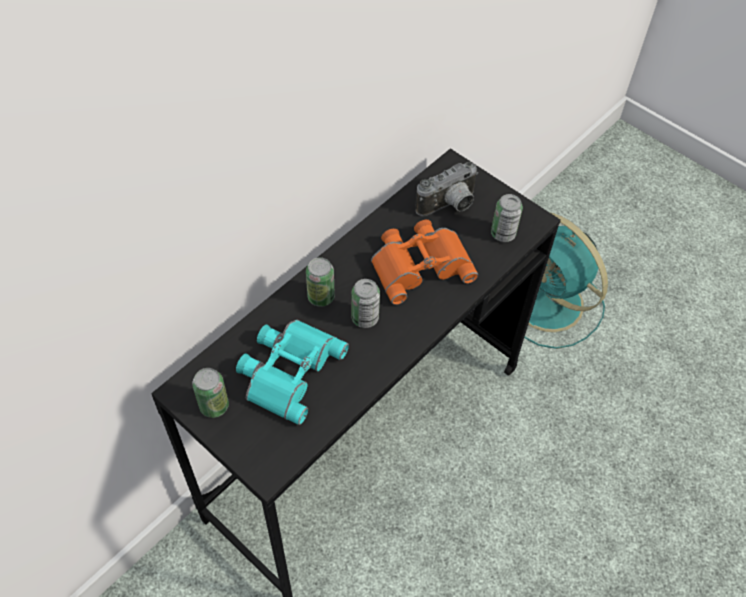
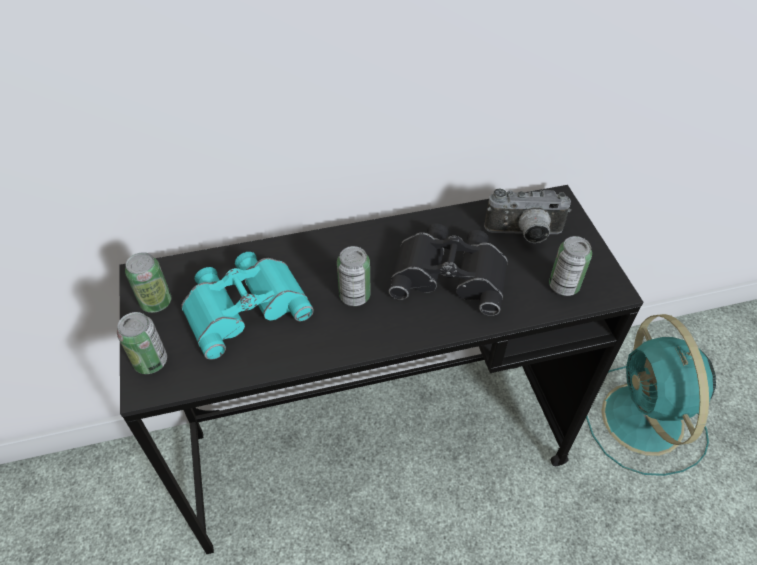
camera: 35 degrees right, 5 degrees down
can [306,257,335,307] -> can moved to [117,312,167,374]
orange binoculars [371,220,478,305] -> black binoculars [389,224,508,316]

